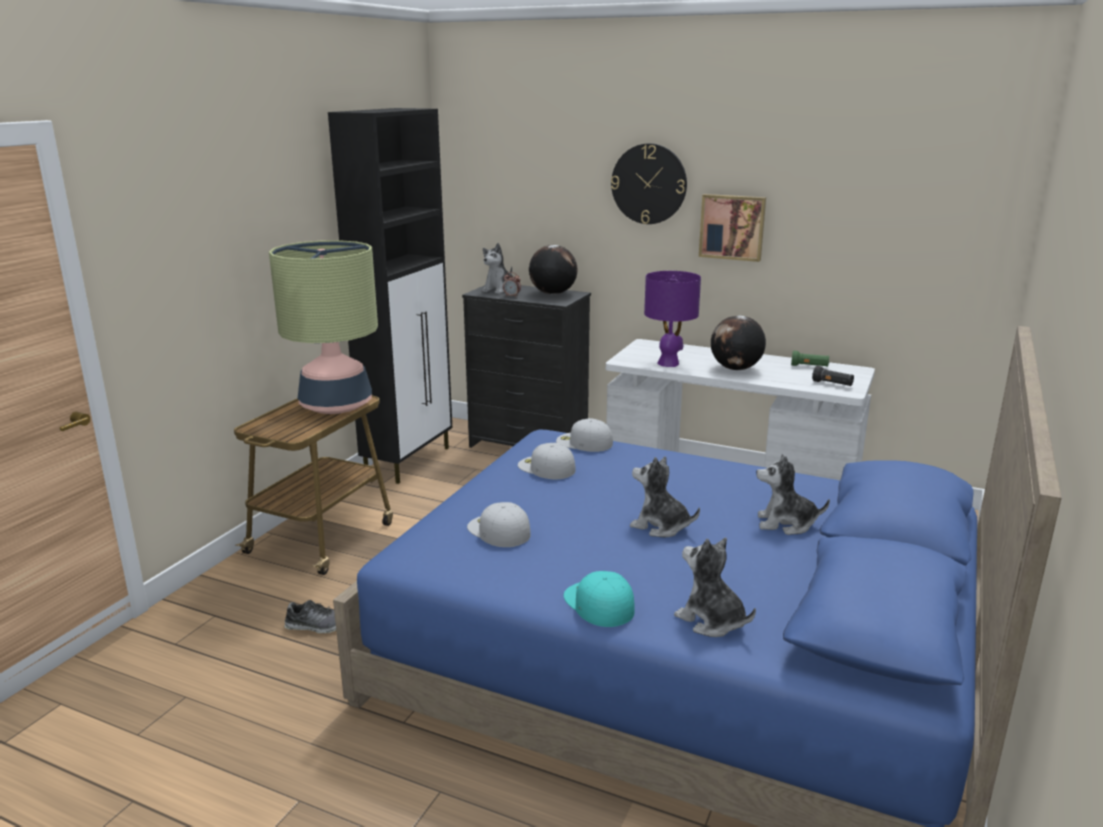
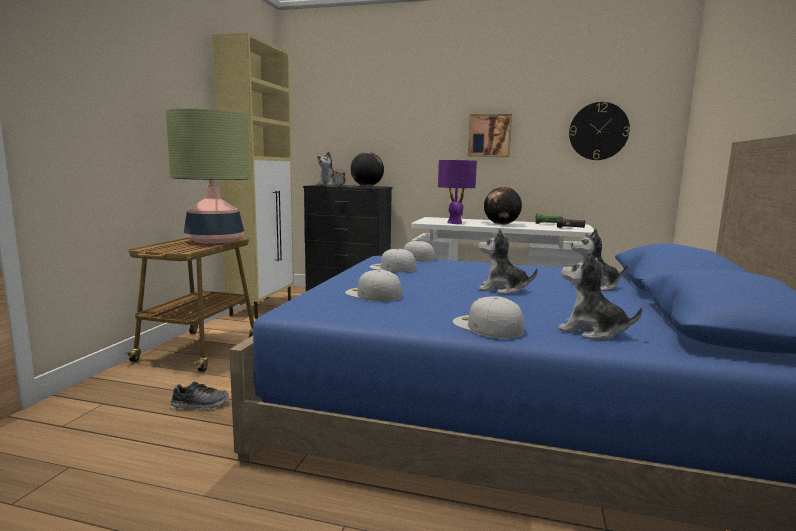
camera: 10 degrees left, 10 degrees down
black cabinet [328,108,452,484] -> beige cabinet [212,33,294,319]
turquoise cap [564,571,635,627] -> white cap [453,296,524,339]
wall clock [611,143,687,224] -> wall clock moved to [569,102,630,160]

